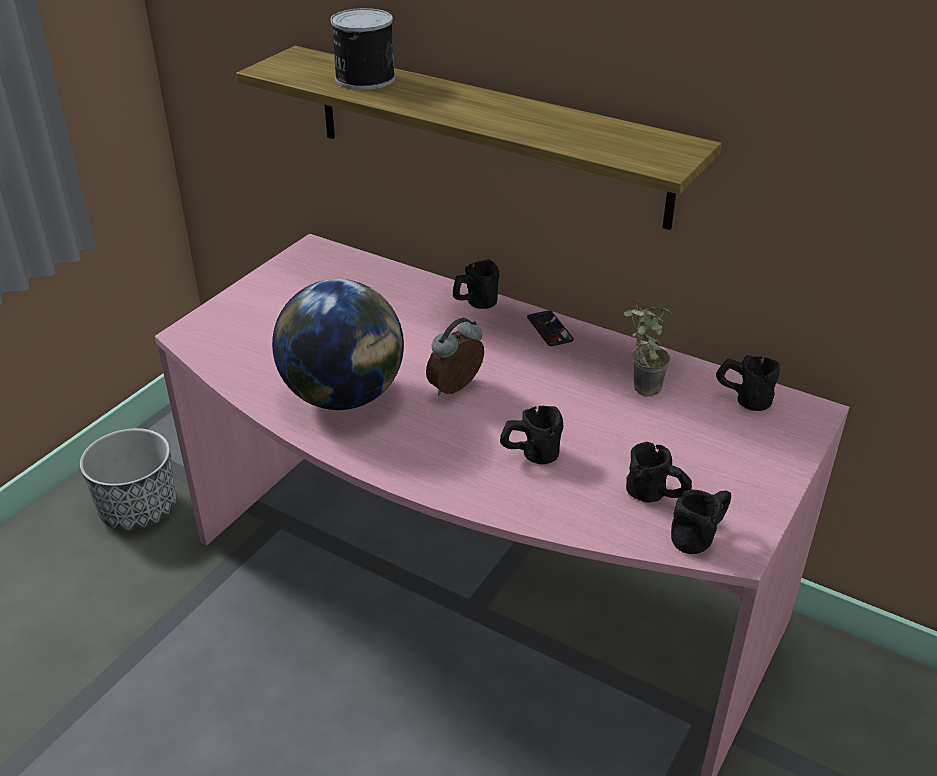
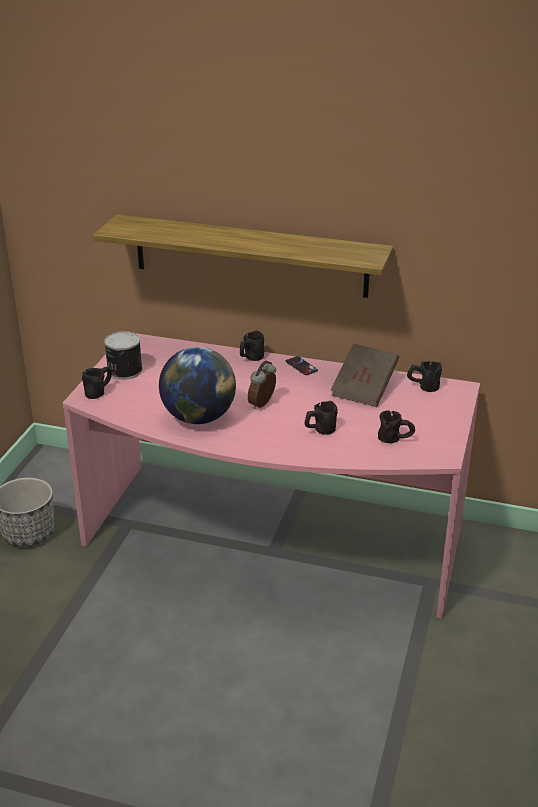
camera: 15 degrees left, 5 degrees down
can [331,8,395,90] -> can moved to [104,331,143,380]
potted plant [624,299,672,397] -> brown book [331,343,399,407]
black mug [671,490,731,554] -> black mug moved to [82,367,112,399]

